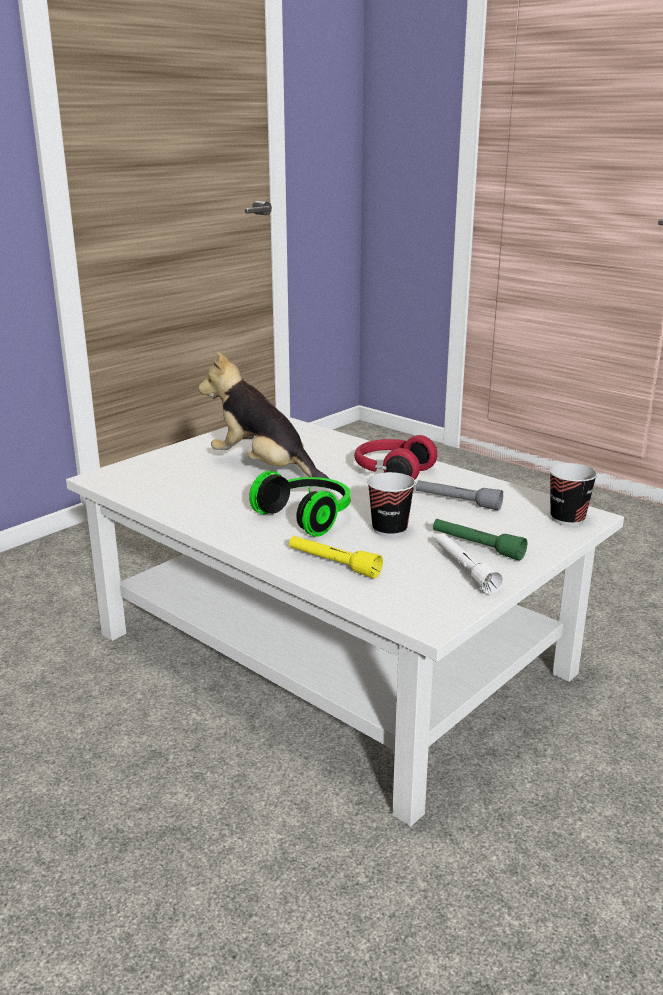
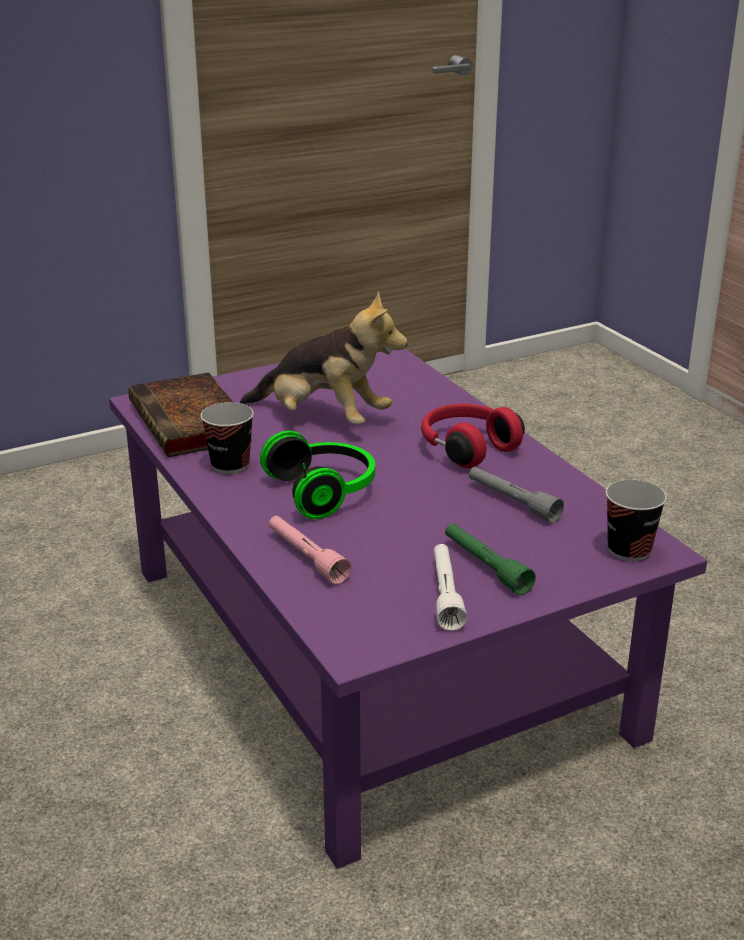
camera: 20 degrees right, 5 degrees up
white coffee table [66,416,624,826] -> purple coffee table [109,349,707,869]
plush toy [198,352,329,479] -> plush toy turned 150 degrees clockwise [240,291,408,425]
yellow flashlight [289,536,383,578] -> pink flashlight [269,516,352,584]
cup [367,472,415,537] -> cup moved to [201,402,254,474]
none -> book [128,372,252,457]

